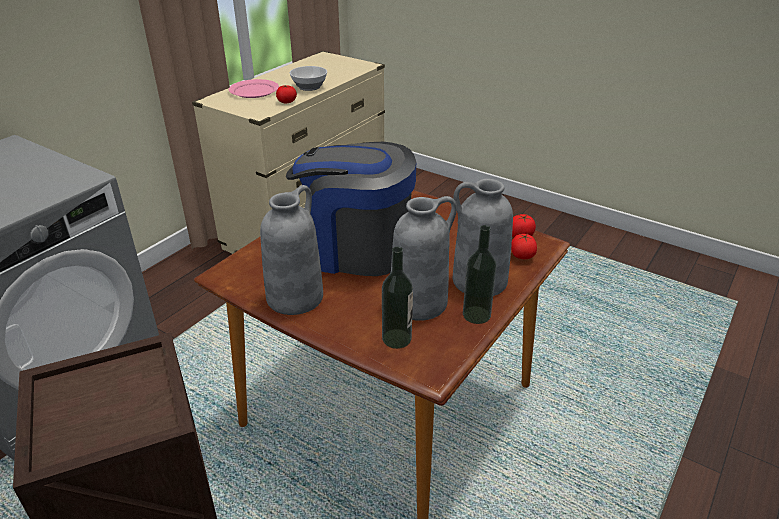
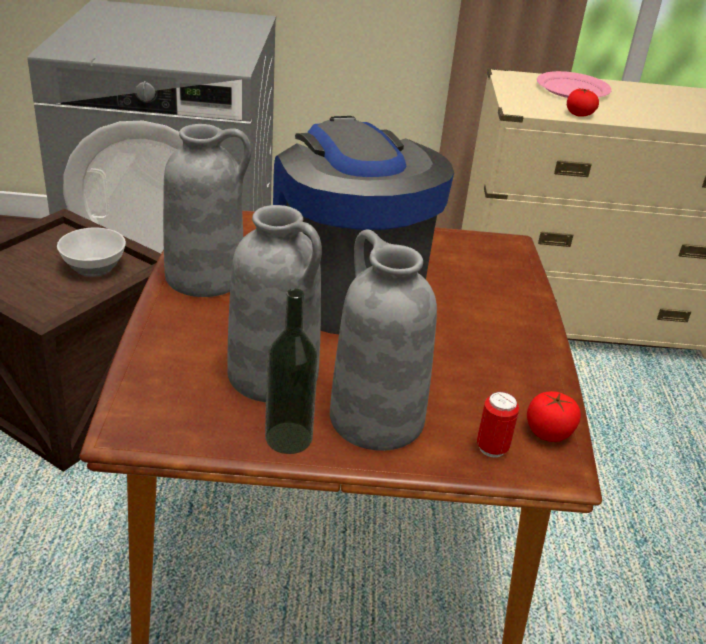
camera: 55 degrees right, 0 degrees up
bowl [290,66,327,91] -> bowl moved to [57,228,126,277]
bottle [382,247,413,349] -> none
tomato [511,234,537,259] -> can [477,391,519,457]

